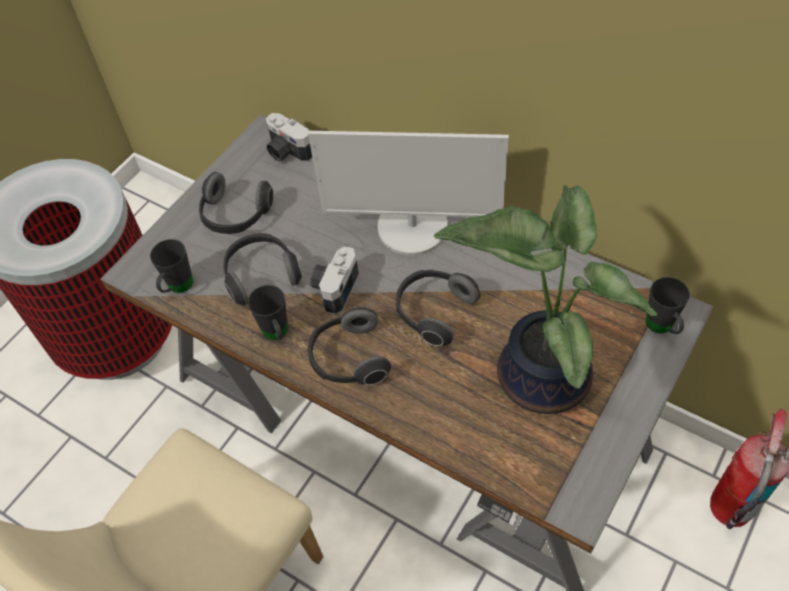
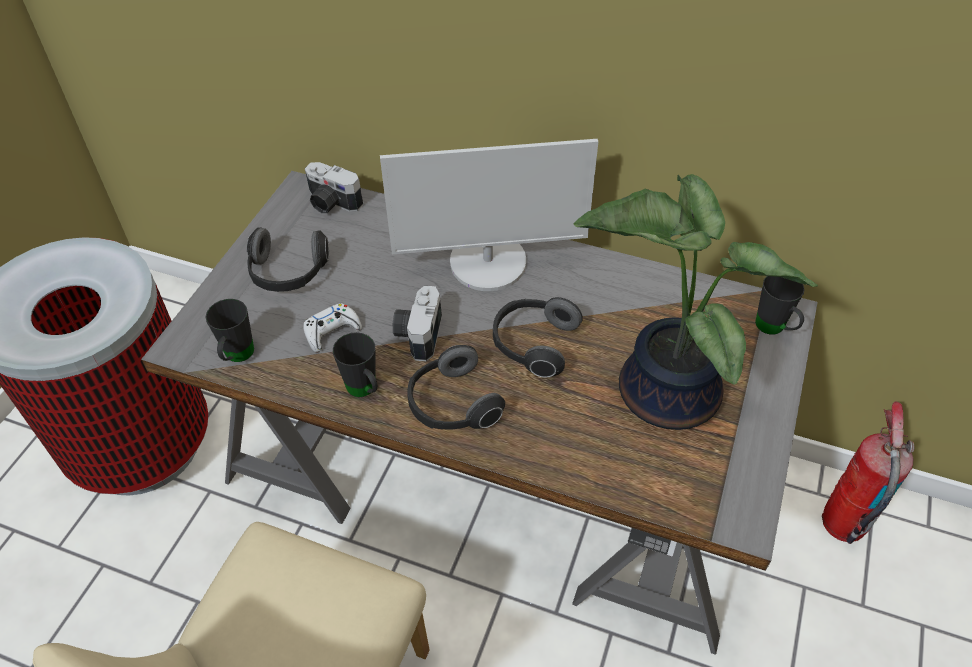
camera: 15 degrees left, 5 degrees down
headphones [224,233,302,306] -> white game controller [304,303,362,352]

